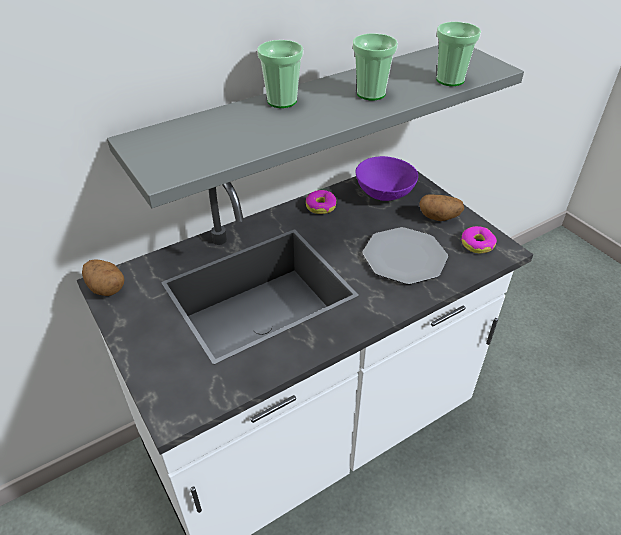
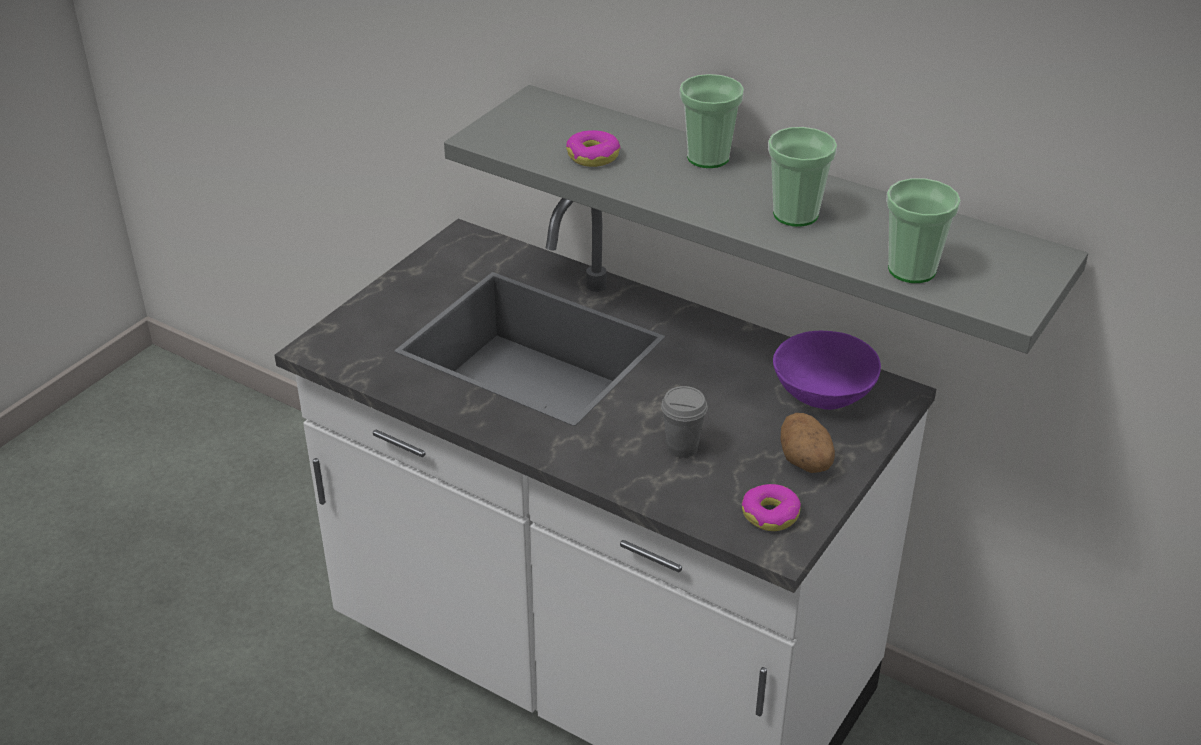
camera: 65 degrees right, 5 degrees down
potato [82,259,124,296] -> none
donut [306,190,336,214] -> donut moved to [566,130,621,167]
plate [363,227,448,284] -> grey cup [661,386,708,458]

